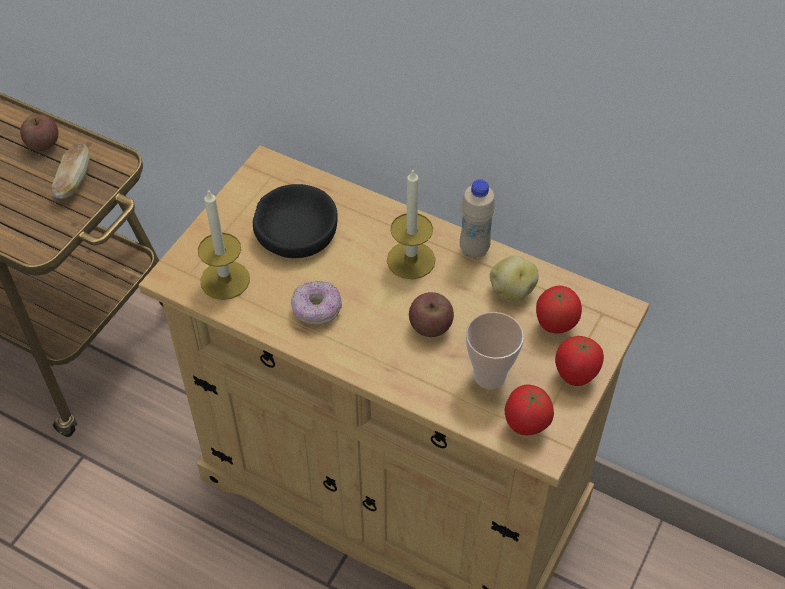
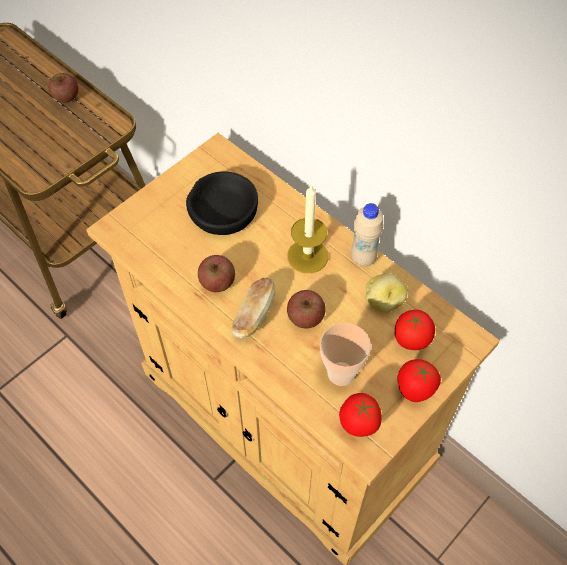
camera: 15 degrees right, 5 degrees up
bread [51,144,90,199] -> bread moved to [232,278,276,338]
candle [198,189,250,300] -> none
donut [291,281,342,325] -> apple [198,255,235,292]

